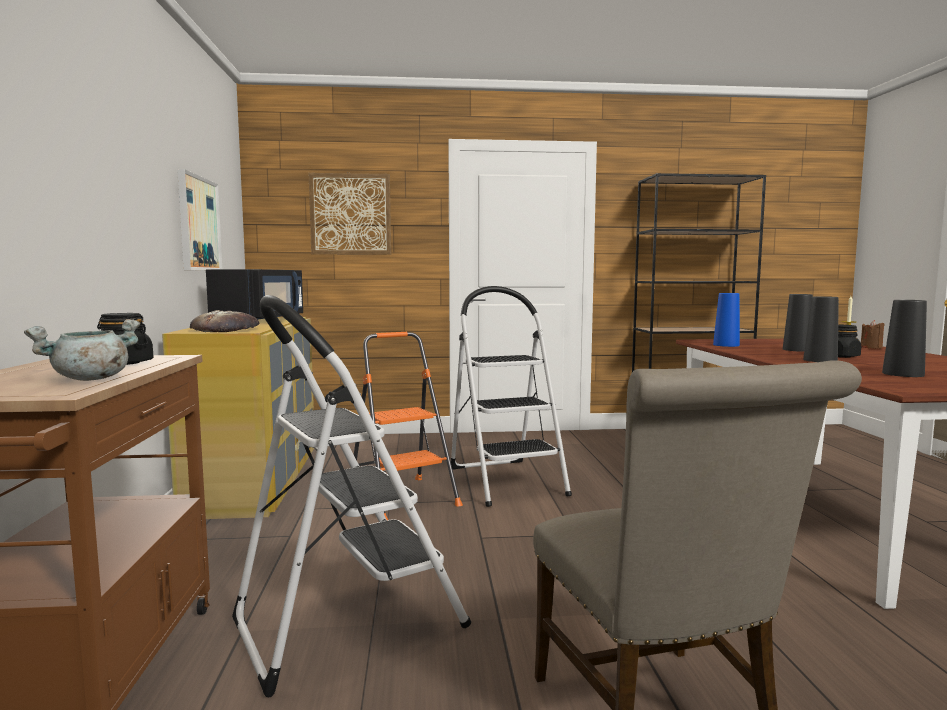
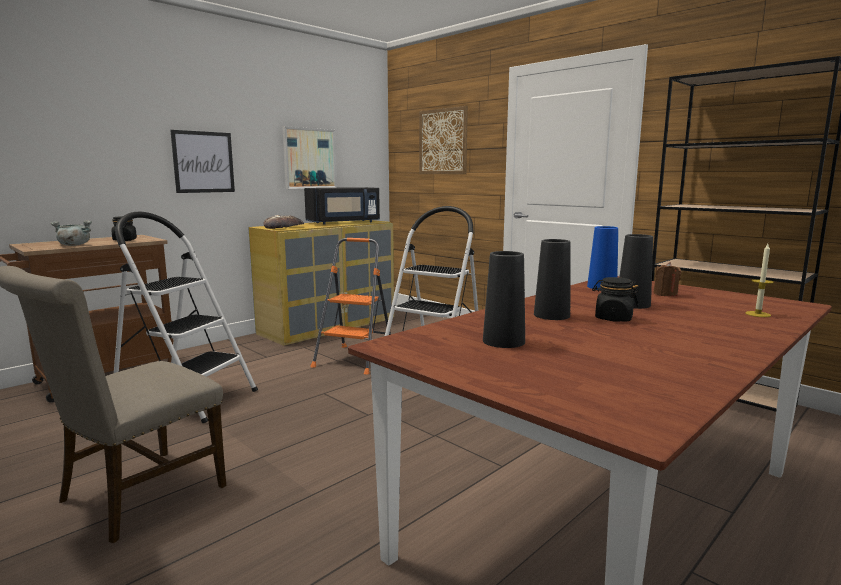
camera: 50 degrees right, 5 degrees up
brown candle [861,320,885,349] -> brown candle moved to [653,262,681,297]
none -> picture [170,130,235,193]

